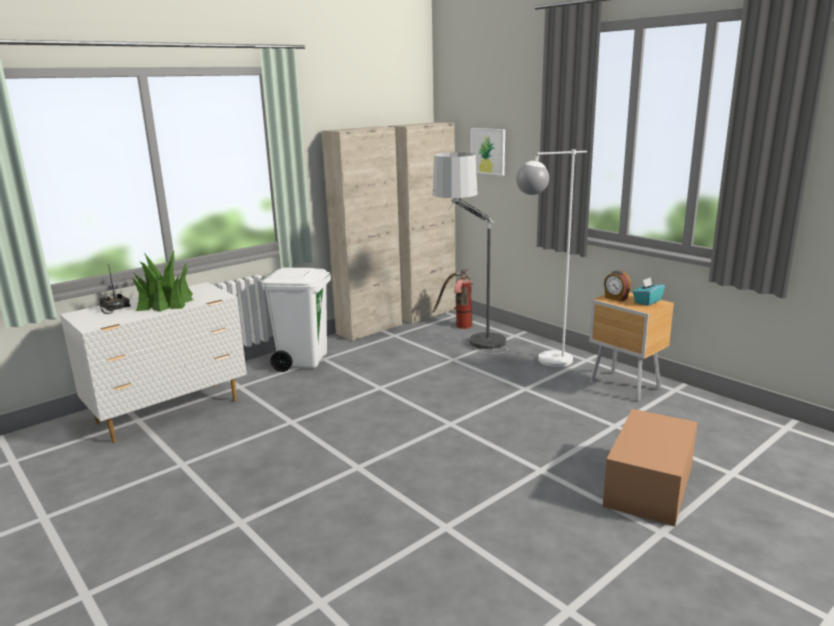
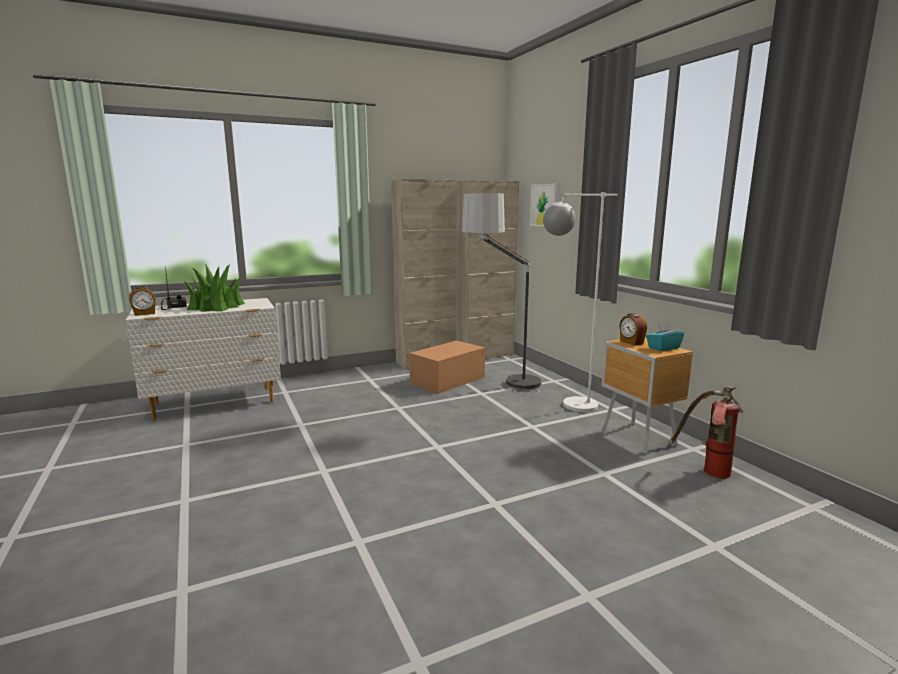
camera: 15 degrees right, 5 degrees down
white trash can [258,267,331,372] -> none
fire extinguisher [433,269,474,329] -> fire extinguisher moved to [668,386,743,479]
cardboard box [603,409,698,526] -> cardboard box moved to [409,341,485,394]
none -> alarm clock [129,286,156,316]

